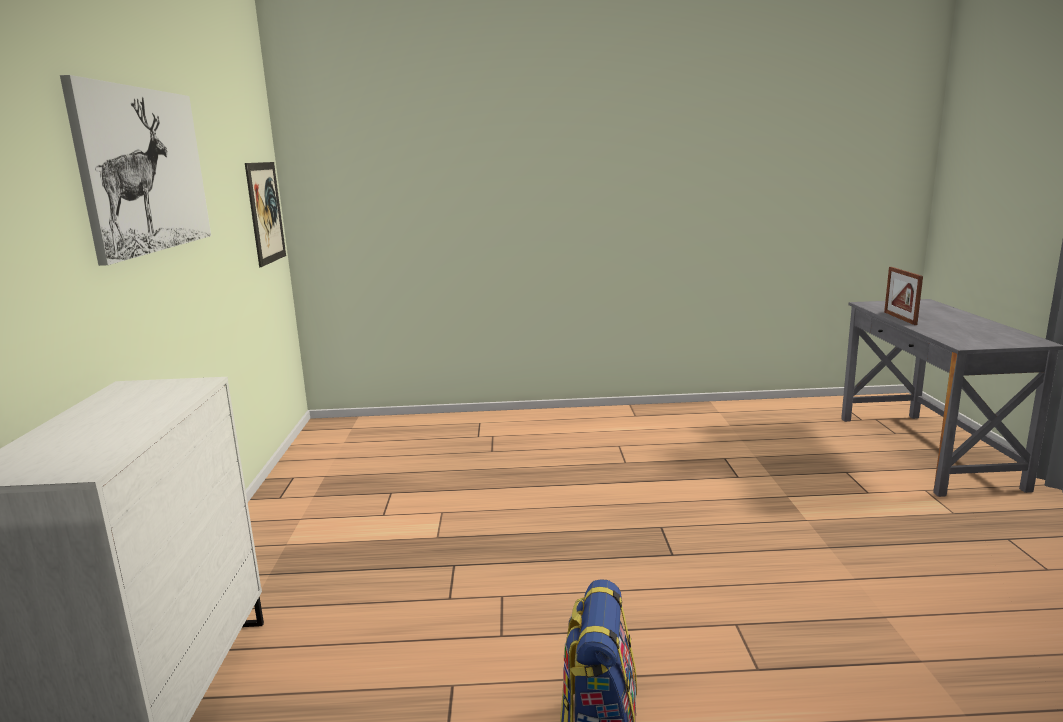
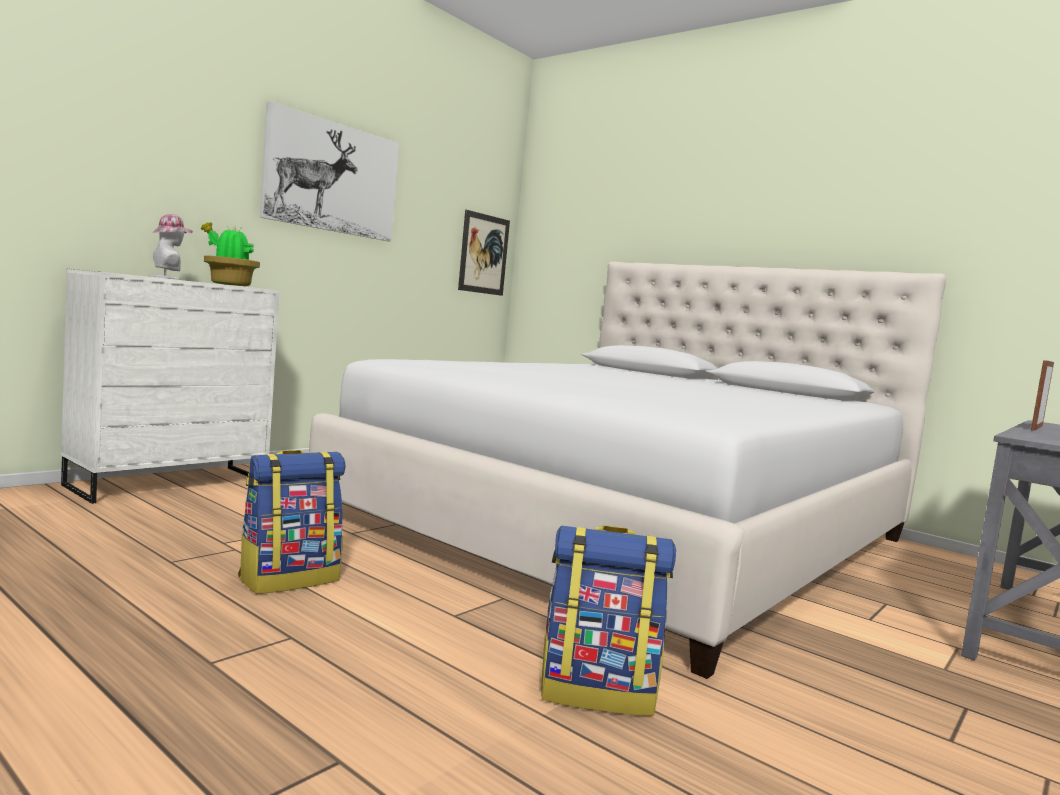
camera: 40 degrees right, 10 degrees down
none -> hat [149,214,193,280]
none -> potted plant [200,222,260,286]
none -> white bed [309,262,946,679]
none -> backpack [541,525,676,716]

